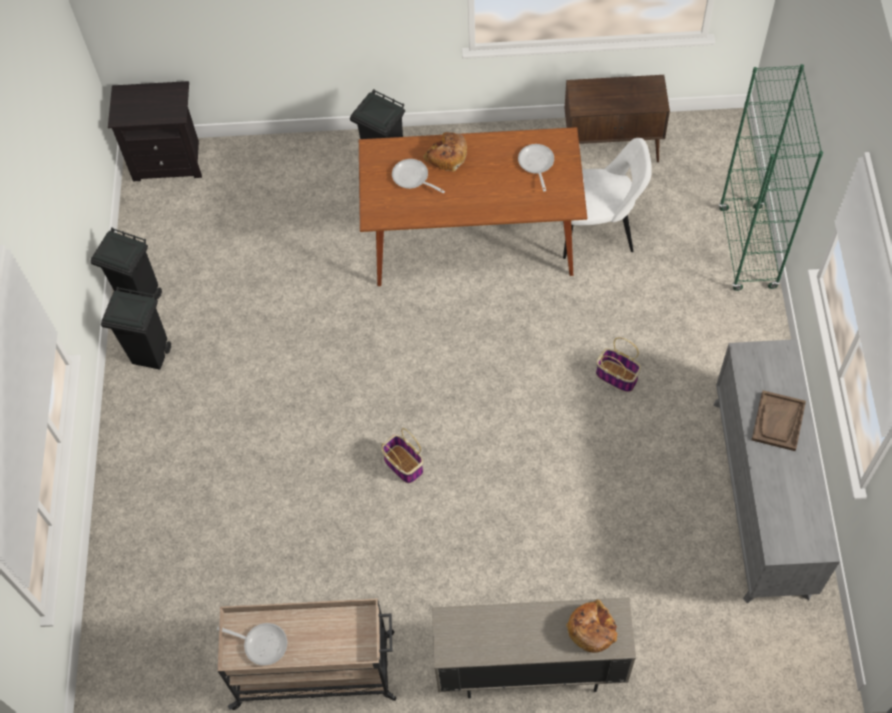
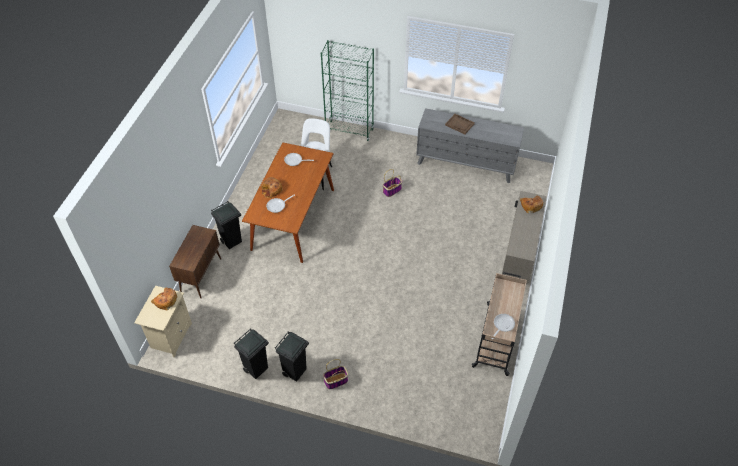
camera: 75 degrees left, 10 degrees down
black nightstand [108,81,202,181] -> beige nightstand [134,286,192,357]
basket [381,428,423,483] -> basket moved to [323,359,348,389]
brown cabinet [565,75,670,162] -> brown cabinet moved to [169,225,221,298]
none -> bread [151,288,177,311]

